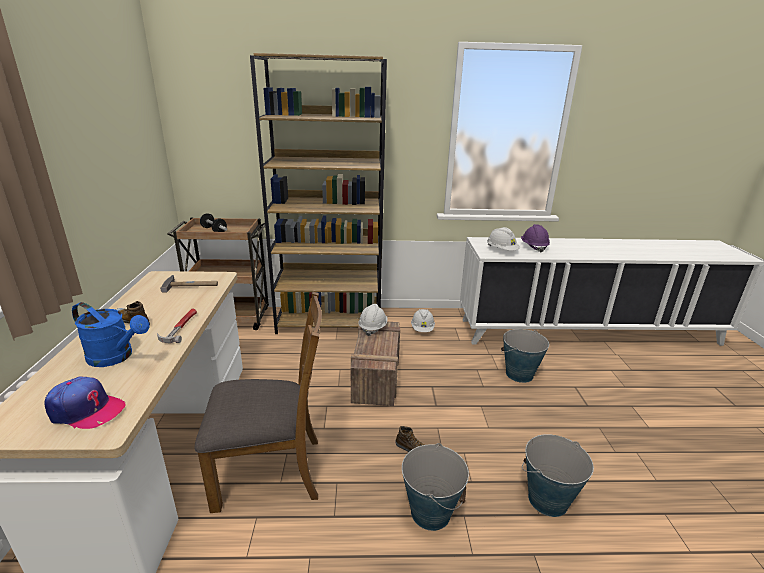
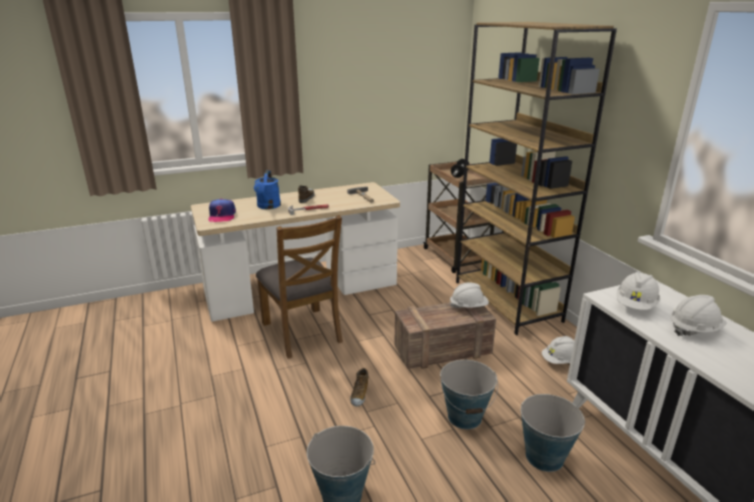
camera: 70 degrees right, 0 degrees up
bucket [402,443,469,531] -> bucket moved to [440,360,498,429]
purple hard hat [521,224,550,253] -> white hard hat [670,295,727,336]

